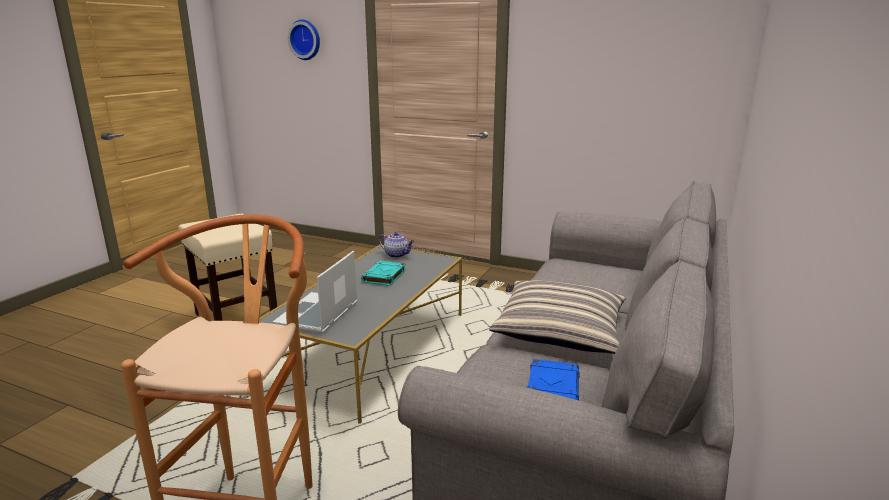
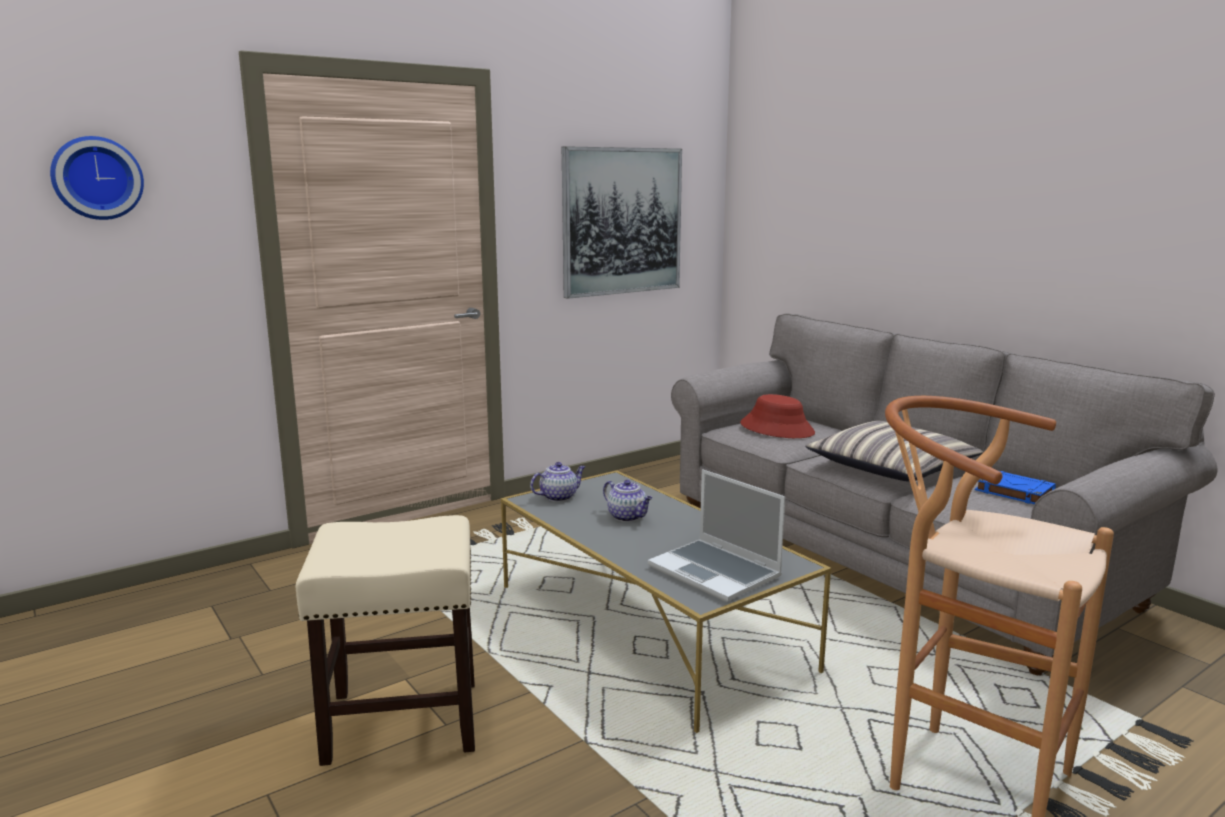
camera: 60 degrees left, 5 degrees down
turquoise book [361,261,406,286] -> teapot [603,480,652,522]
none -> picture [562,146,682,299]
none -> red hat [740,394,815,438]

